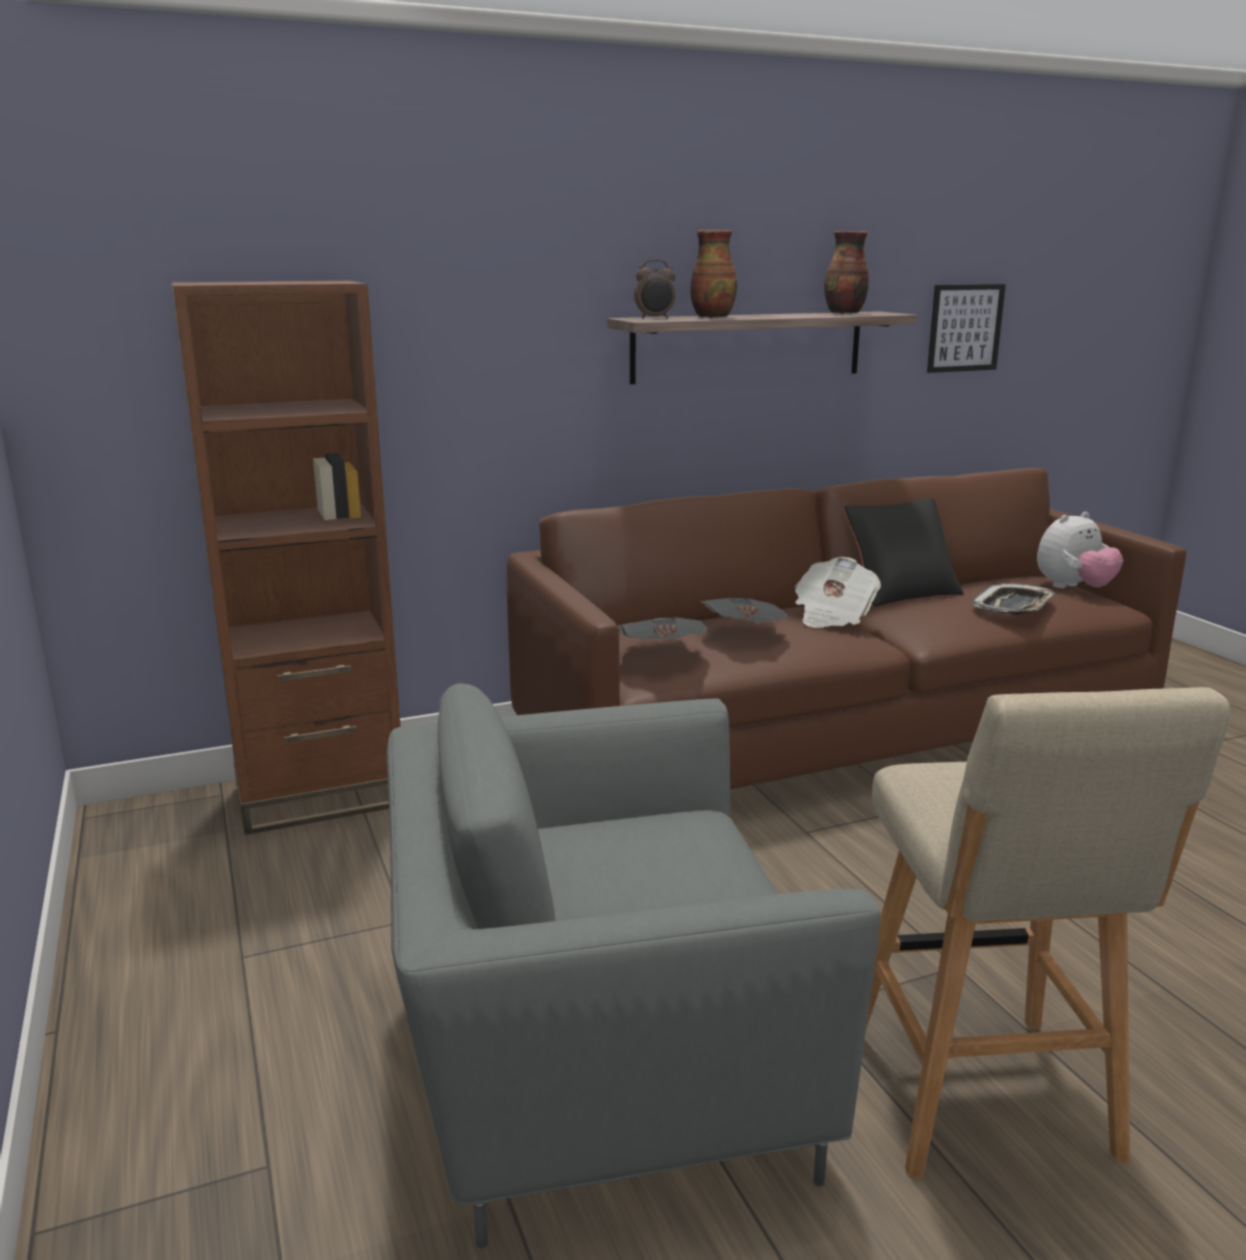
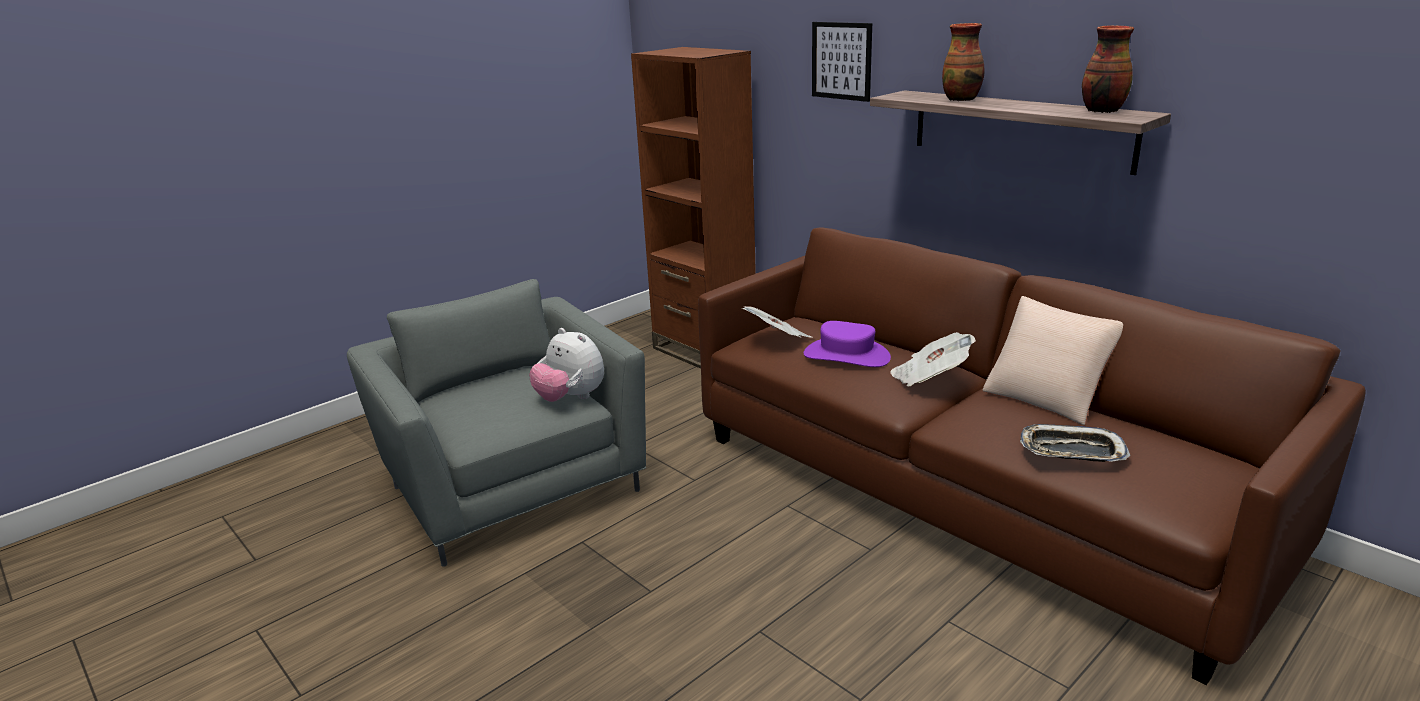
camera: 70 degrees right, 5 degrees up
alarm clock [634,260,676,319] -> none
newspaper [700,598,790,622] -> purple hat [804,321,891,367]
black pillow [843,498,964,607] -> beige pillow [983,296,1123,425]
beige stool [866,687,1230,1178] -> none
picture [927,284,1006,373] -> picture moved to [812,22,872,102]
plush toy [1037,512,1123,588] -> plush toy moved to [529,328,604,402]

